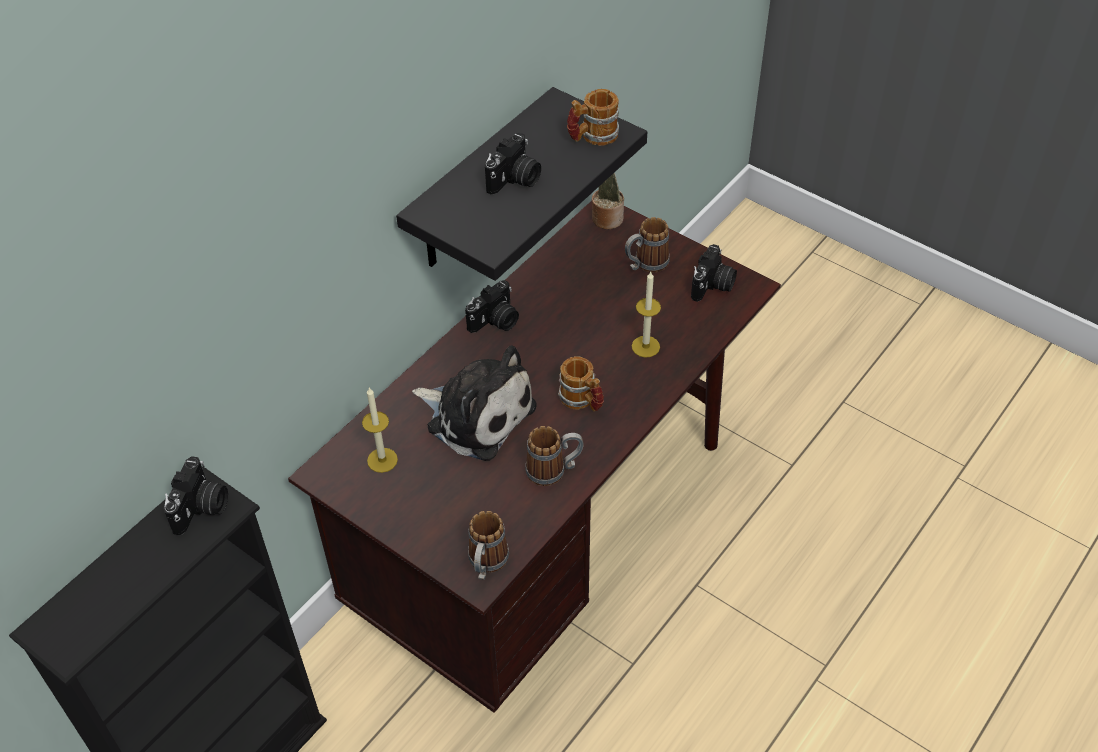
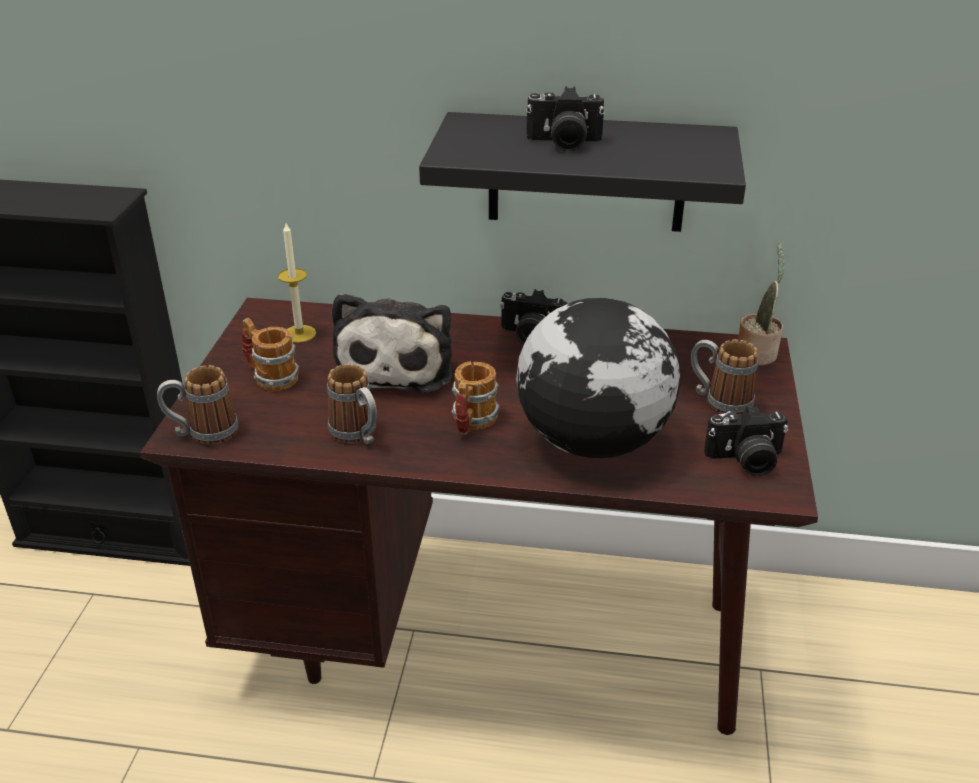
camera: 60 degrees right, 15 degrees down
camera [163,456,228,535] -> none
mug [567,89,619,146] -> mug moved to [241,318,299,391]
candle [632,272,661,357] -> globe [516,298,680,458]

